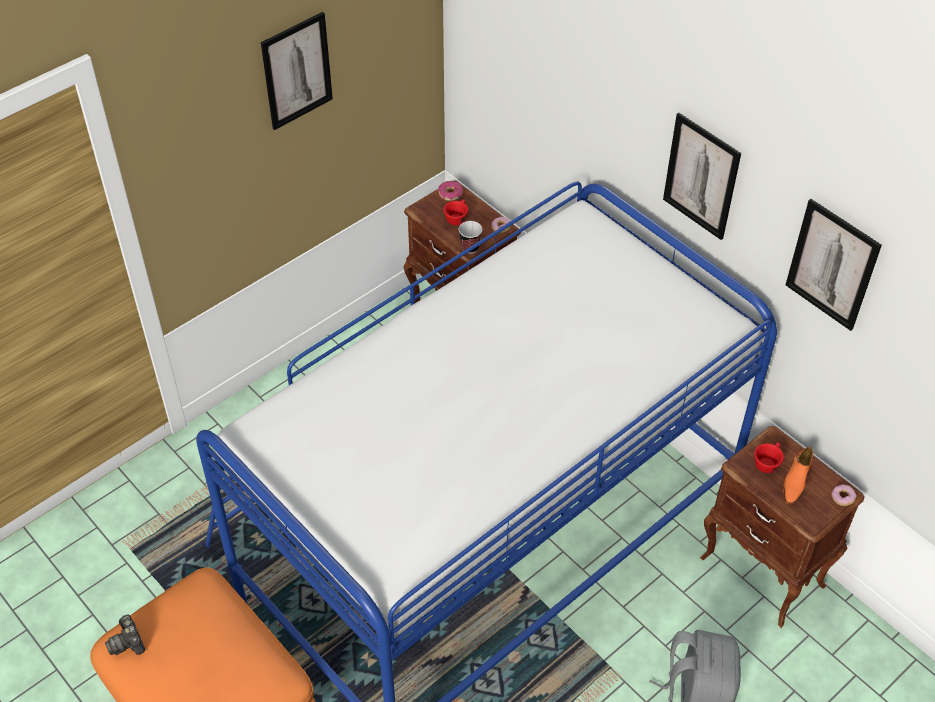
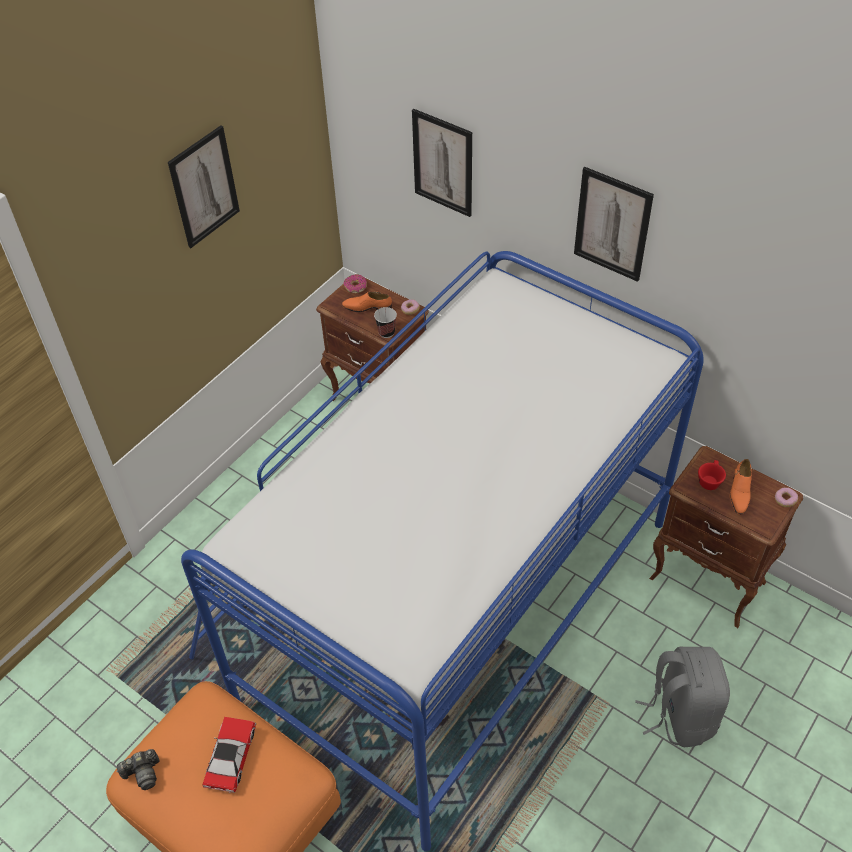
camera: 10 degrees left, 0 degrees up
camera [105,614,145,655] -> camera turned 75 degrees counterclockwise [116,749,159,790]
red cup [443,199,468,226] -> orange shoe [342,291,392,312]
picture [786,199,882,331] -> picture moved to [412,109,472,217]
none -> toy car [203,717,256,793]

